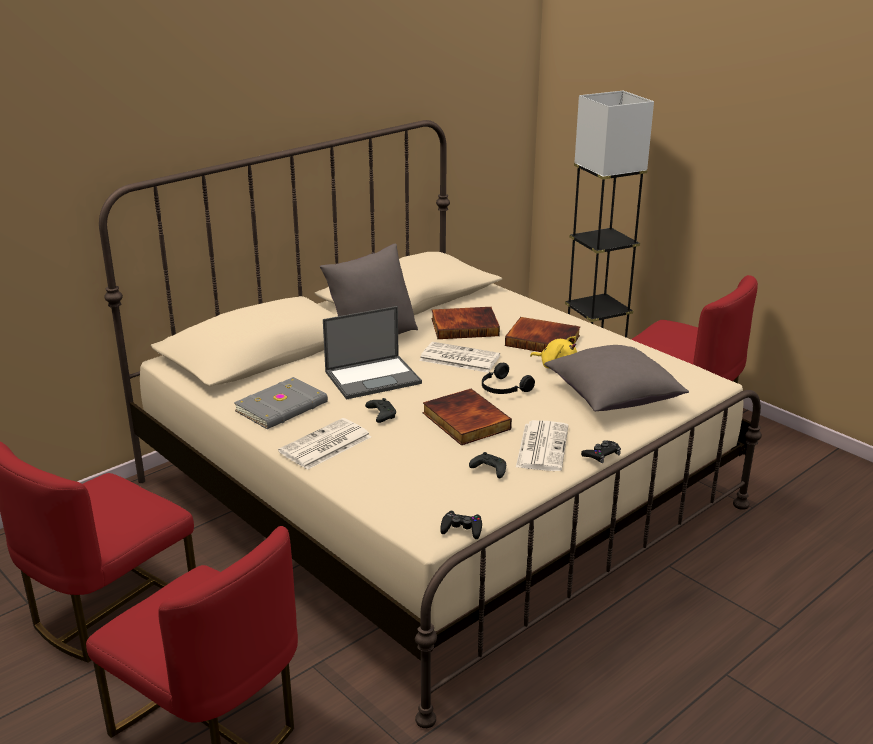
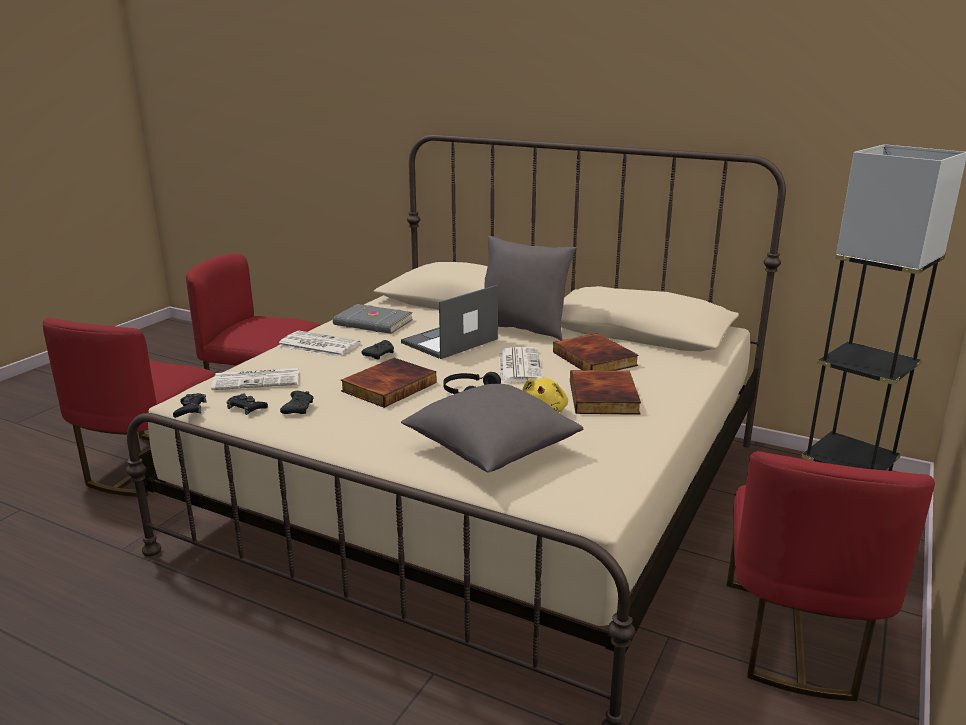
camera: 70 degrees right, 5 degrees down
laptop [323,306,422,400] -> laptop turned 90 degrees clockwise [401,285,498,359]
newspaper [516,420,568,471] -> newspaper moved to [211,368,299,390]
black game controller [581,440,621,463] -> black game controller moved to [226,394,268,415]

